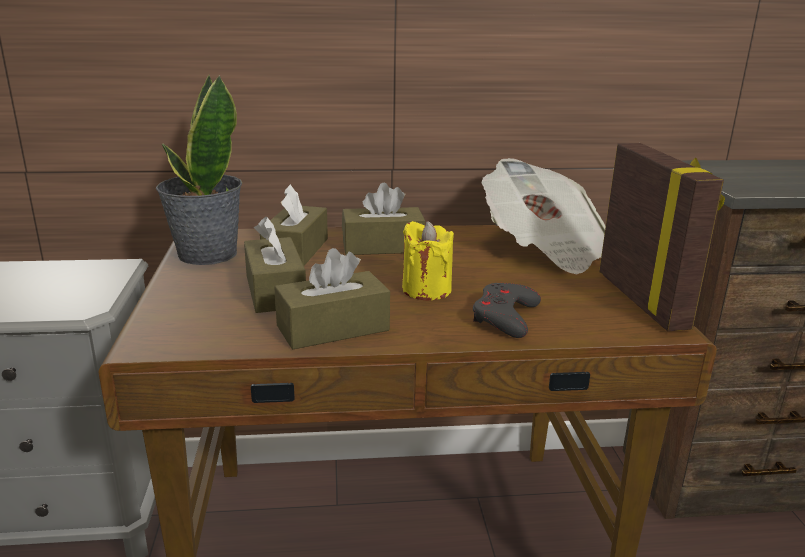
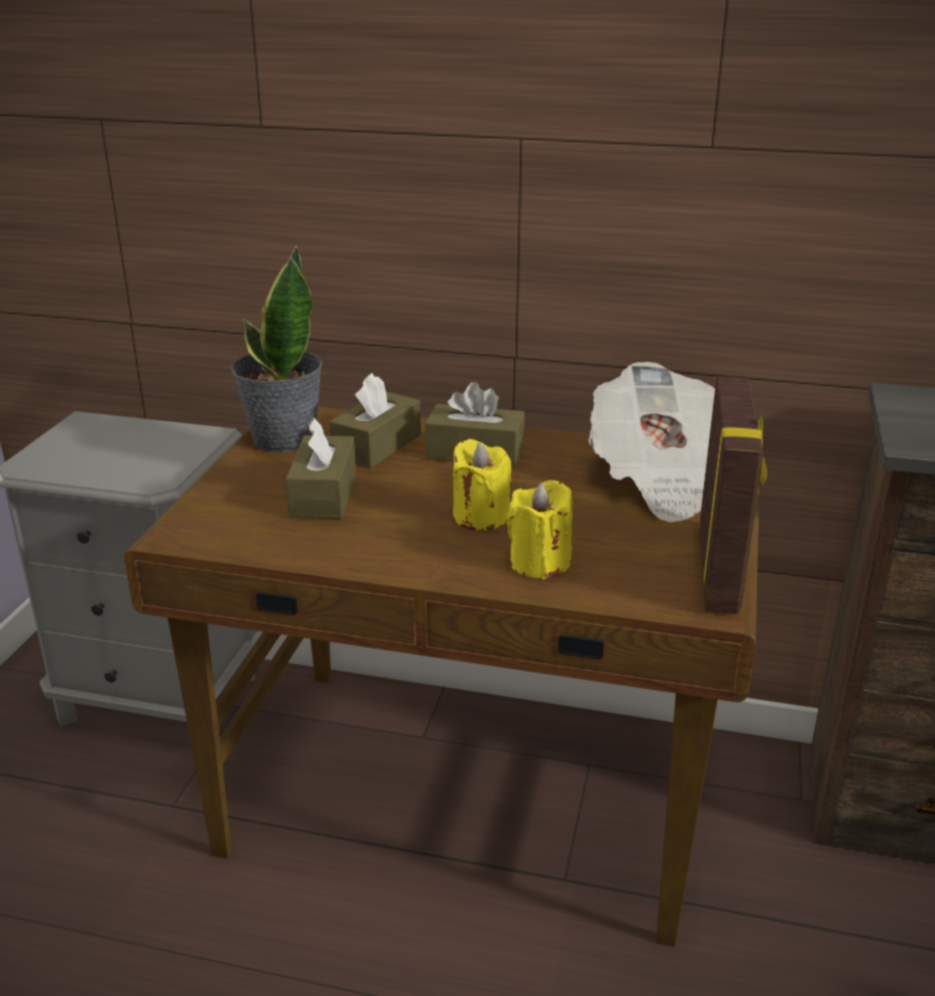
camera: 20 degrees right, 5 degrees up
brown tissue box [274,248,390,349] -> none
grey game controller [473,283,541,338] -> yellow candle [507,480,572,580]

